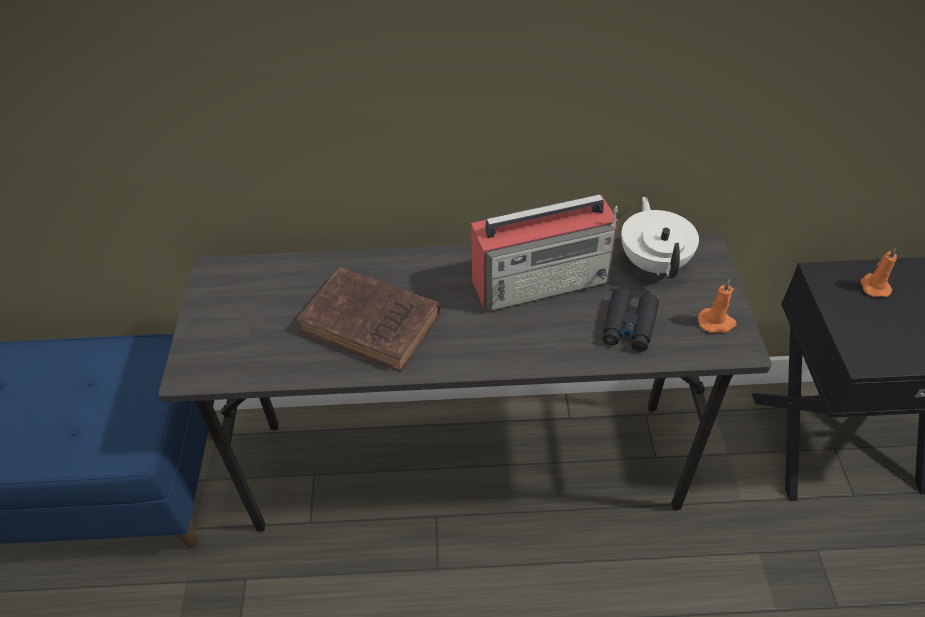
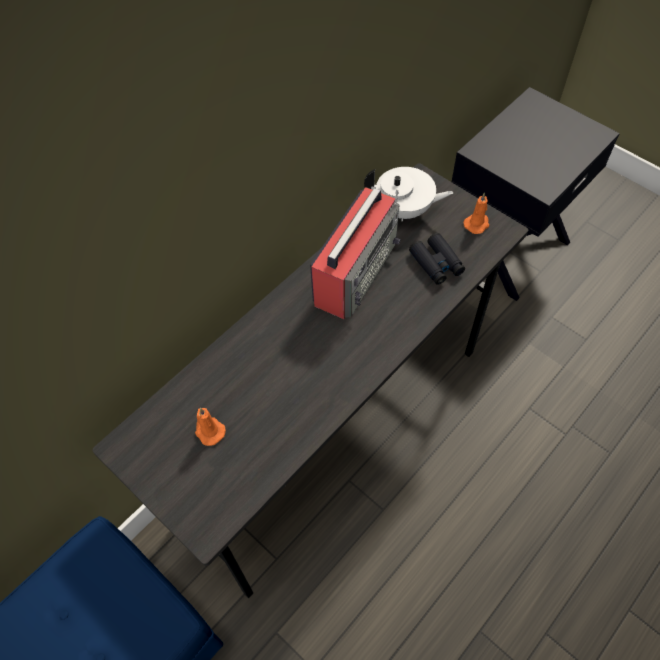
camera: 45 degrees left, 10 degrees up
brown book [297,267,441,372] -> none
white teapot [621,197,699,279] -> white teapot turned 150 degrees clockwise [364,167,454,222]
orange candle [860,247,897,297] -> orange candle moved to [195,408,226,446]

